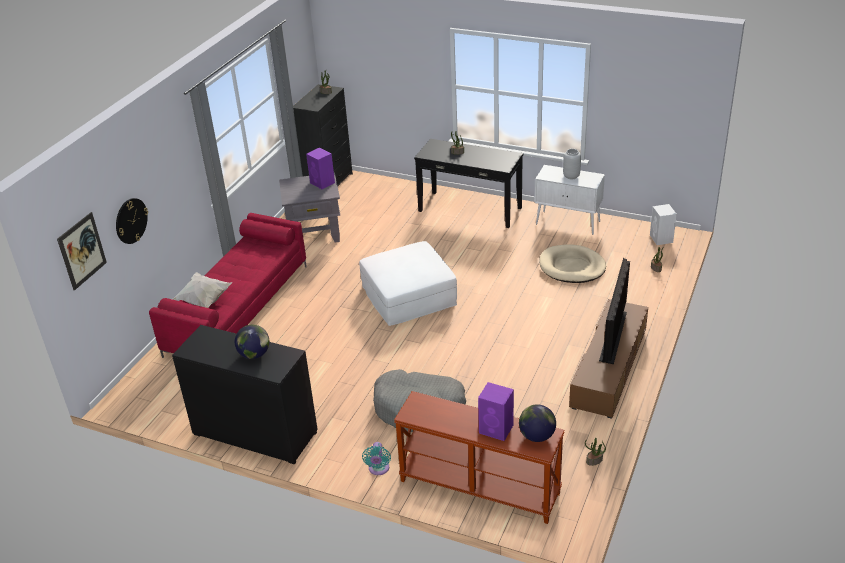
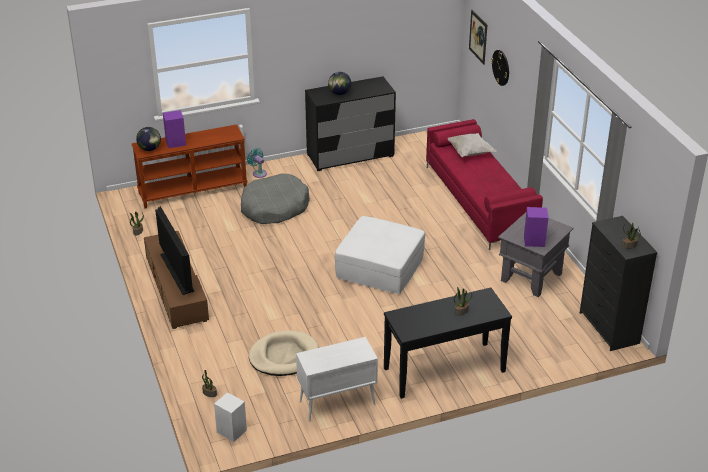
camera: 135 degrees right, 0 degrees up
grey vase [563,149,581,179] -> none

